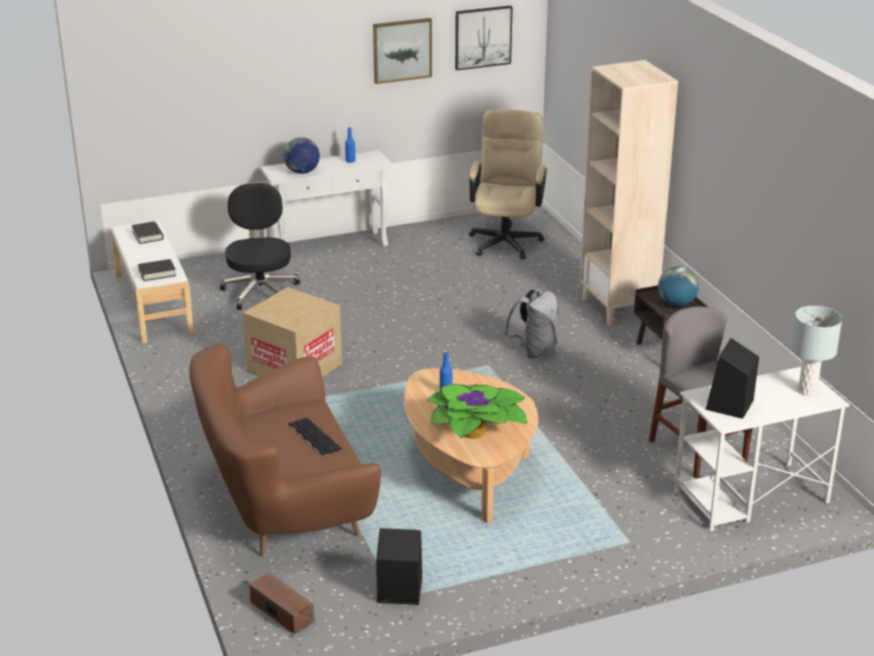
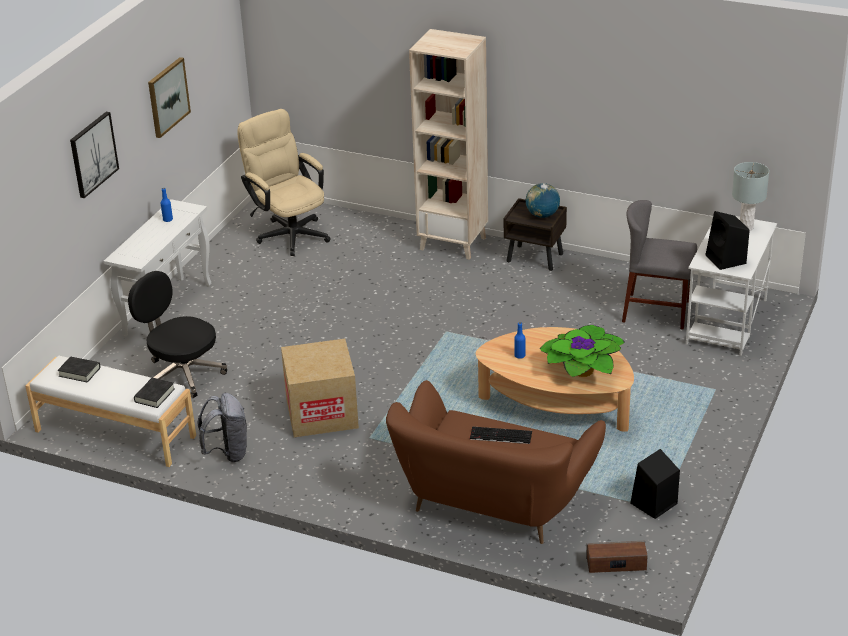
camera: 45 degrees left, 5 degrees up
globe [284,137,320,174] -> none
picture [455,6,513,70] -> picture moved to [70,112,119,198]
grey backpack [504,289,559,358] -> grey backpack moved to [197,393,248,463]

